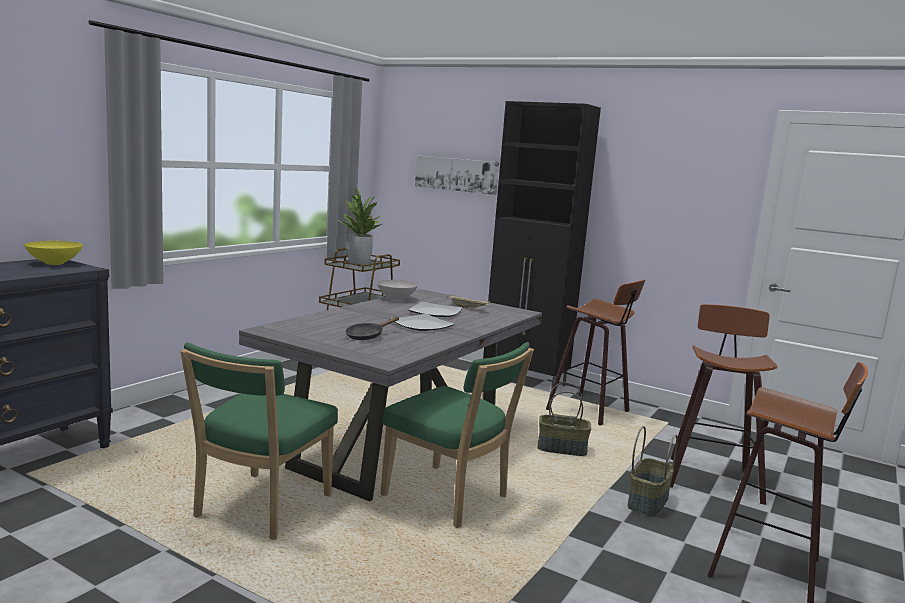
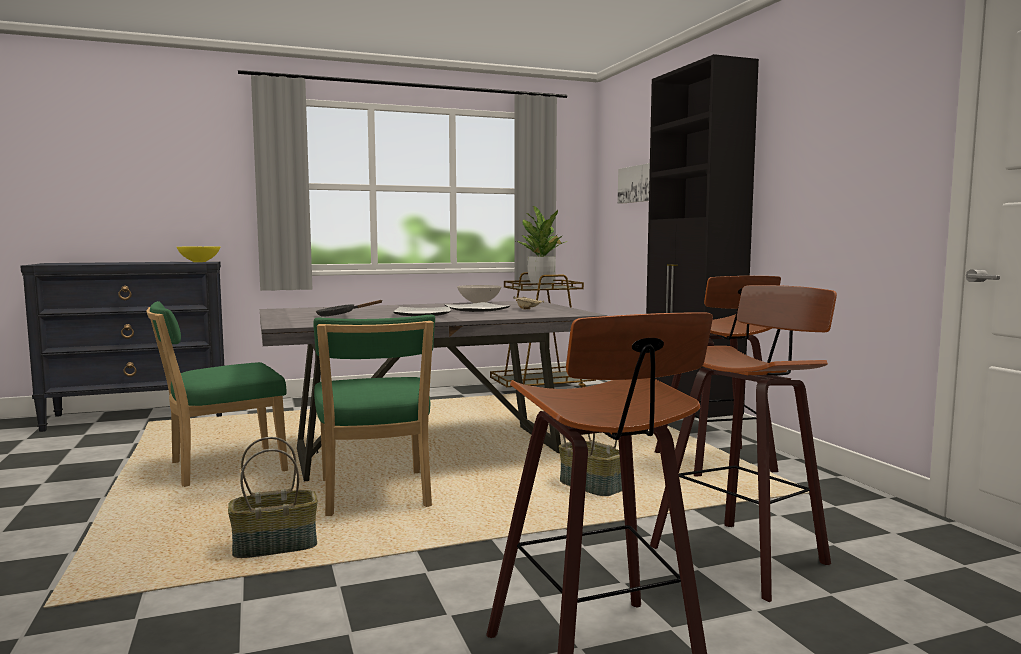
camera: 40 degrees right, 5 degrees down
basket [628,426,678,516] -> basket moved to [228,437,318,558]

